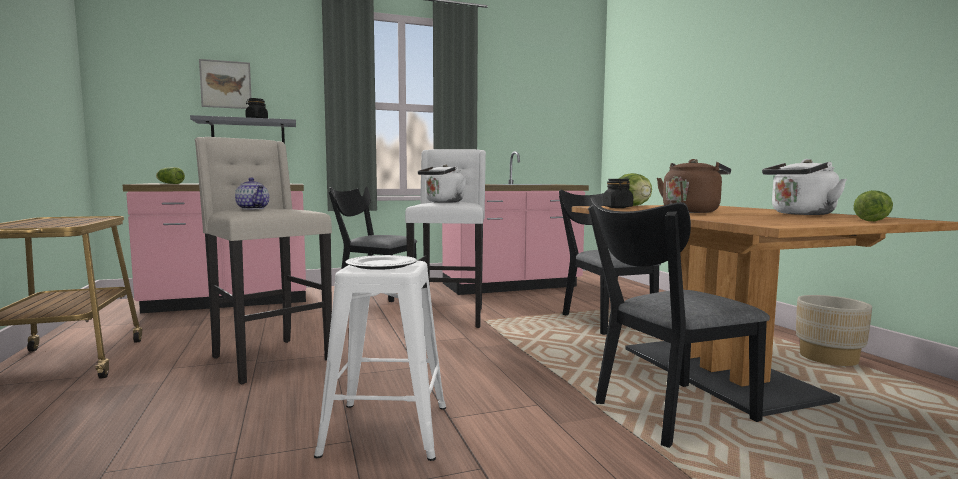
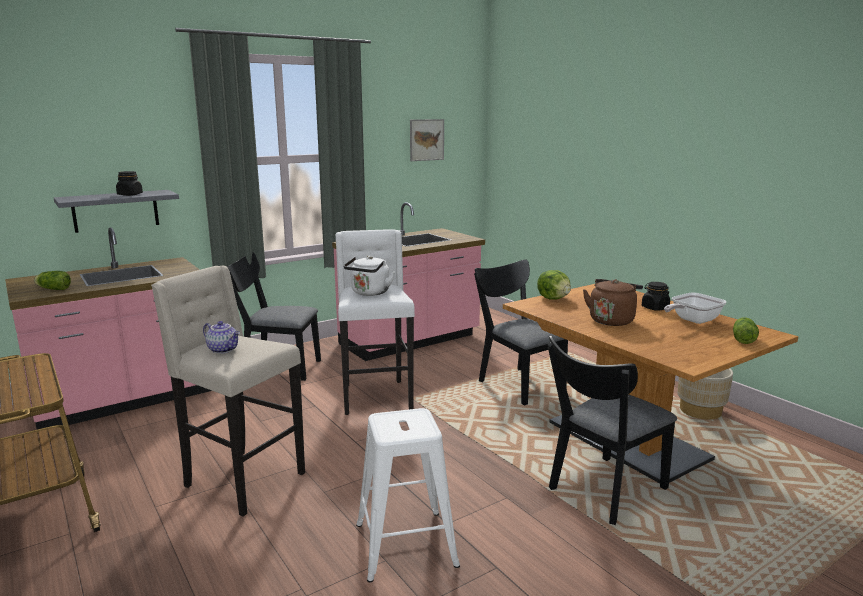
camera: 15 degrees left, 10 degrees up
picture [199,59,252,109] -> picture moved to [410,119,444,161]
plate [346,255,417,270] -> none
black jar [602,179,633,208] -> black jar moved to [642,282,670,311]
white kettle [762,159,847,215] -> frying pan [664,293,727,324]

